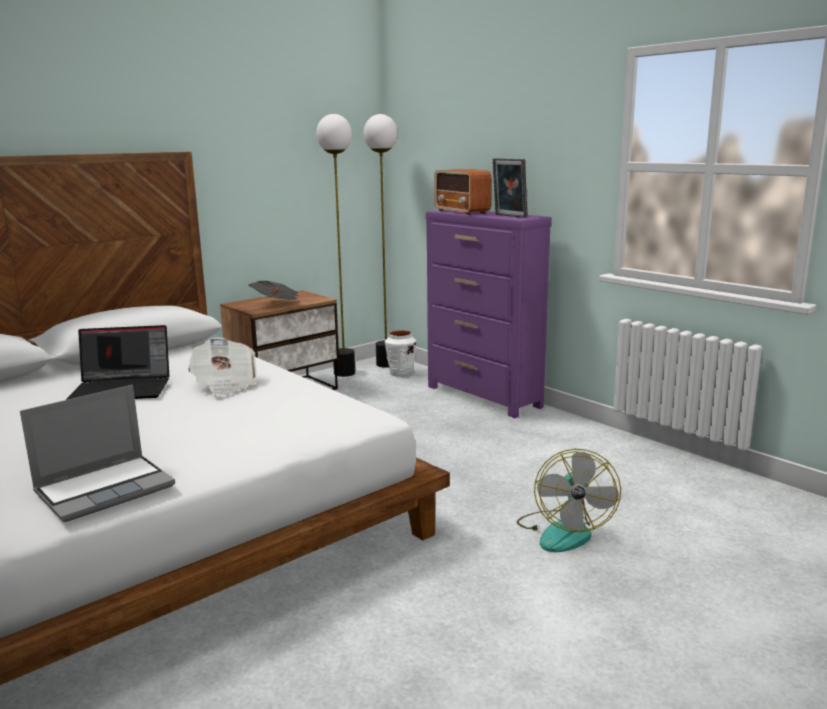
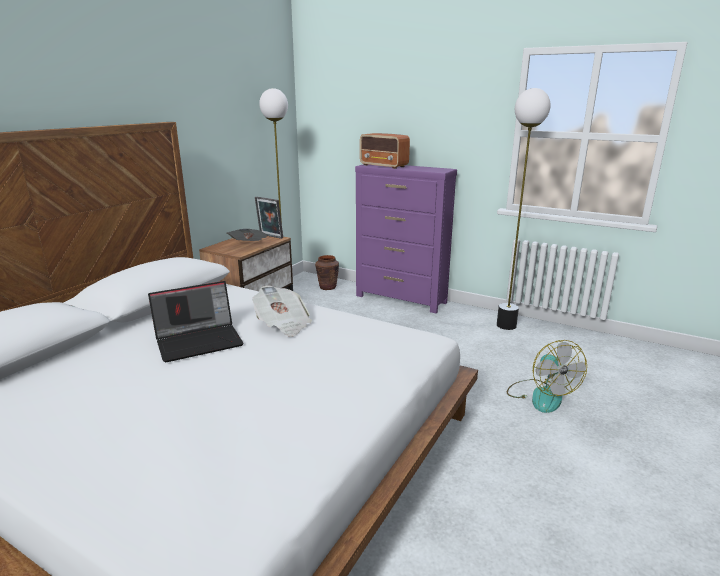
camera: 20 degrees left, 5 degrees up
laptop [20,385,175,522] -> none
floor lamp [364,114,398,368] -> floor lamp moved to [497,88,551,330]
white vase [385,330,417,377] -> brown vase [315,255,339,290]
picture frame [493,158,528,218] -> picture frame moved to [255,197,283,239]

